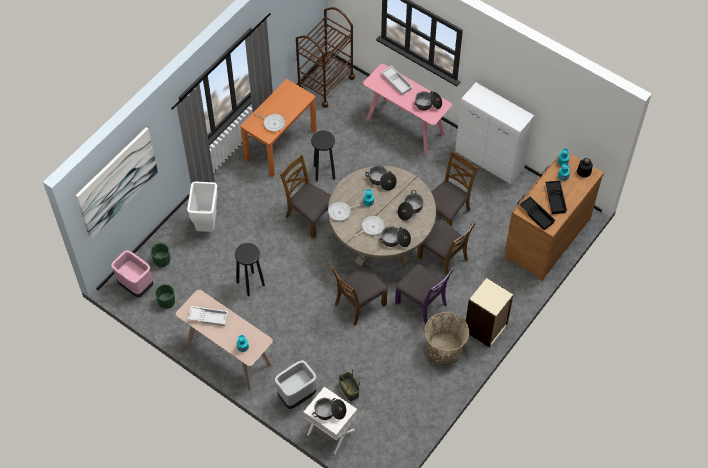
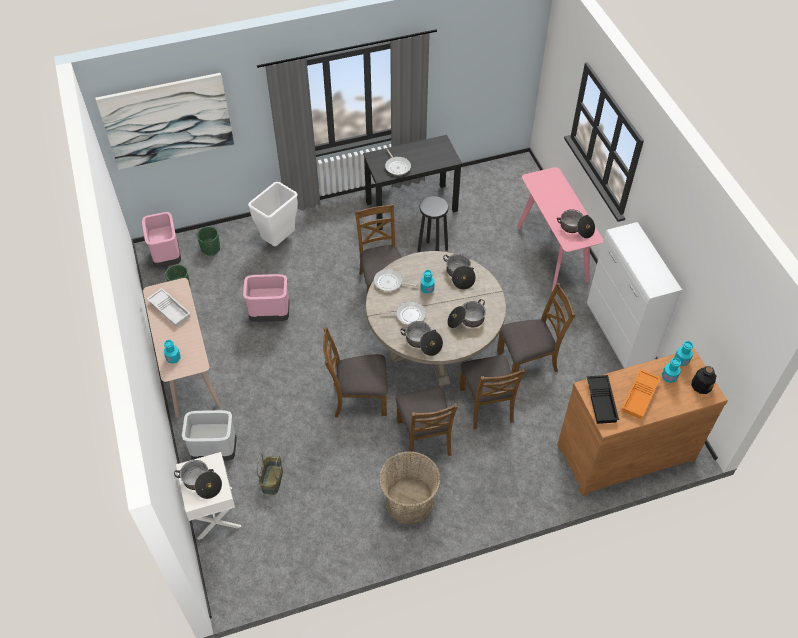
camera: 35 degrees right, 5 degrees down
black stool [235,243,265,296] -> pink trash can [243,274,290,322]
orange desk [240,79,317,177] -> black desk [363,135,462,230]
brown cart [296,7,355,108] -> none
white tray [381,66,413,95] -> none
purple chair [395,264,454,325] -> brown chair [396,387,458,462]
beige bookcase [466,277,514,348] -> none
black tray [545,180,567,214] -> orange tray [622,369,660,419]

